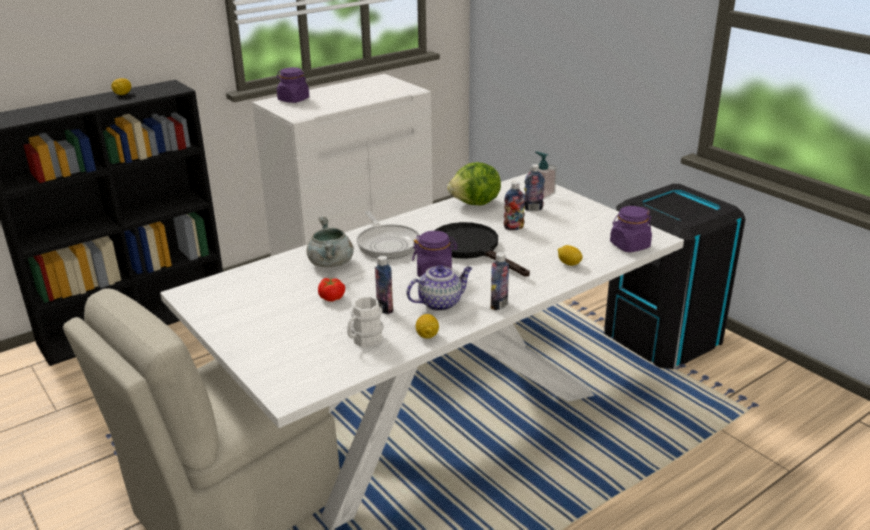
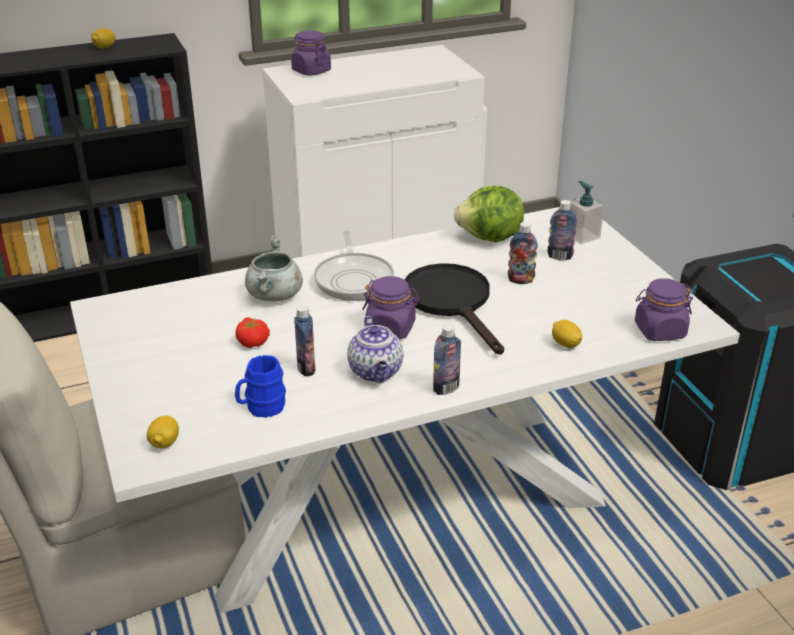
camera: 15 degrees right, 5 degrees up
white mug [347,296,384,347] -> blue mug [235,355,286,417]
teapot [406,265,473,311] -> teapot turned 90 degrees clockwise [347,316,403,383]
lemon [416,314,439,339] -> lemon moved to [147,416,179,449]

